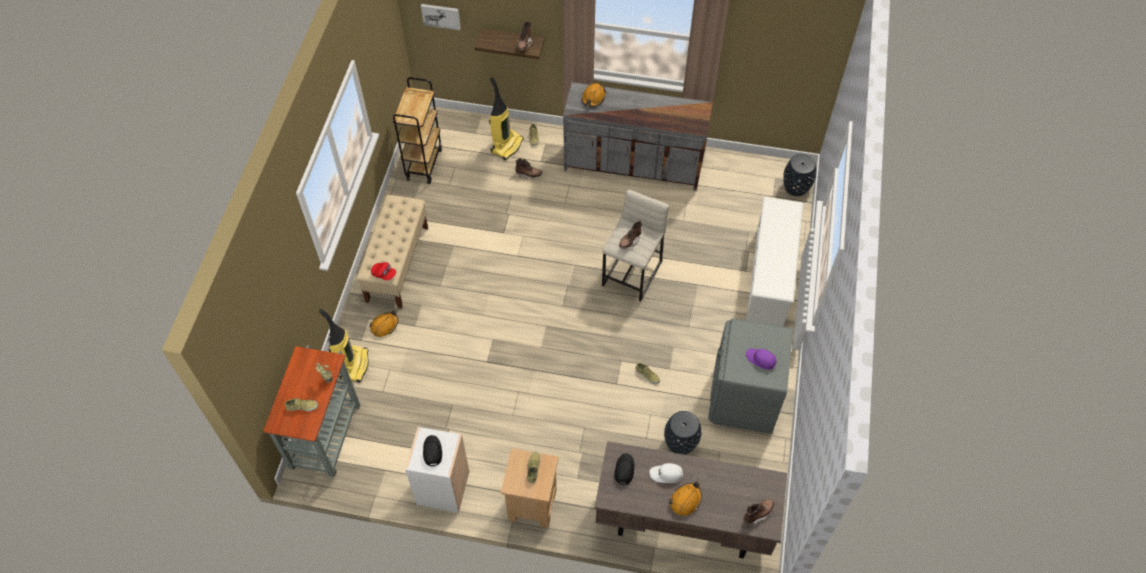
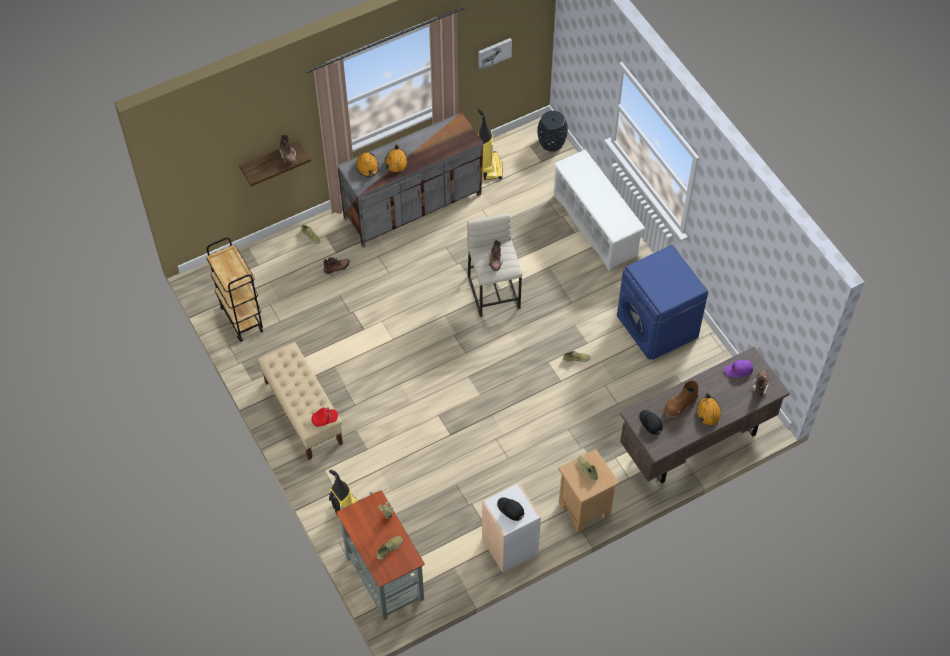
camera: 40 degrees left, 0 degrees up
orange hard hat [369,310,398,337] -> orange hard hat moved to [385,144,408,173]
picture [421,4,461,30] -> picture moved to [478,38,512,70]
vacuum cleaner [489,77,524,160] -> vacuum cleaner moved to [477,108,503,180]
white cap [649,463,683,483] -> brown boot [664,381,699,418]
black stool [664,411,701,455] -> none
grey washing machine [708,319,793,434] -> blue washing machine [617,245,708,360]
purple cap [746,349,776,370] -> purple cap moved to [724,360,753,378]

